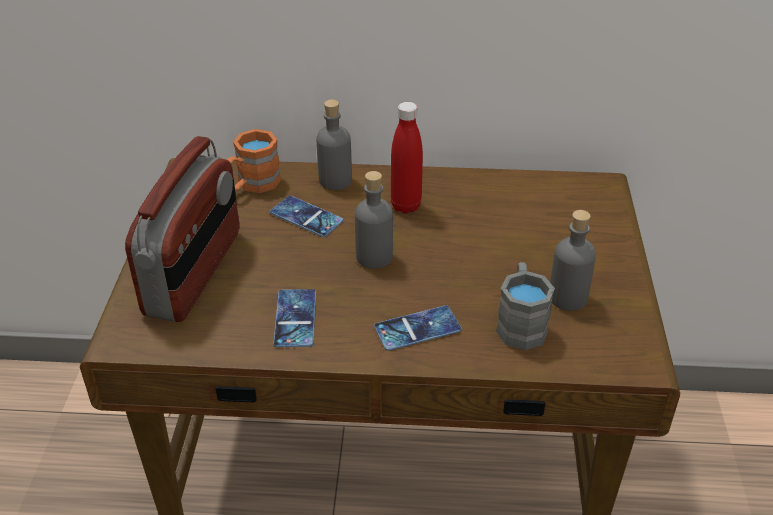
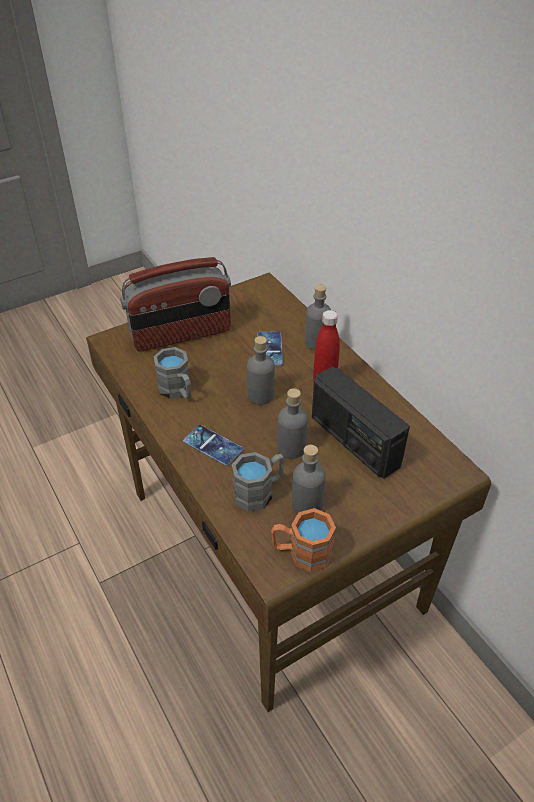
camera: 55 degrees right, 5 degrees up
orange mug [227,129,281,193] -> orange mug moved to [271,508,336,572]
phone [273,289,316,347] -> grey mug [154,347,191,399]
none -> grey bottle [277,388,308,459]
none -> radio [312,366,410,479]

